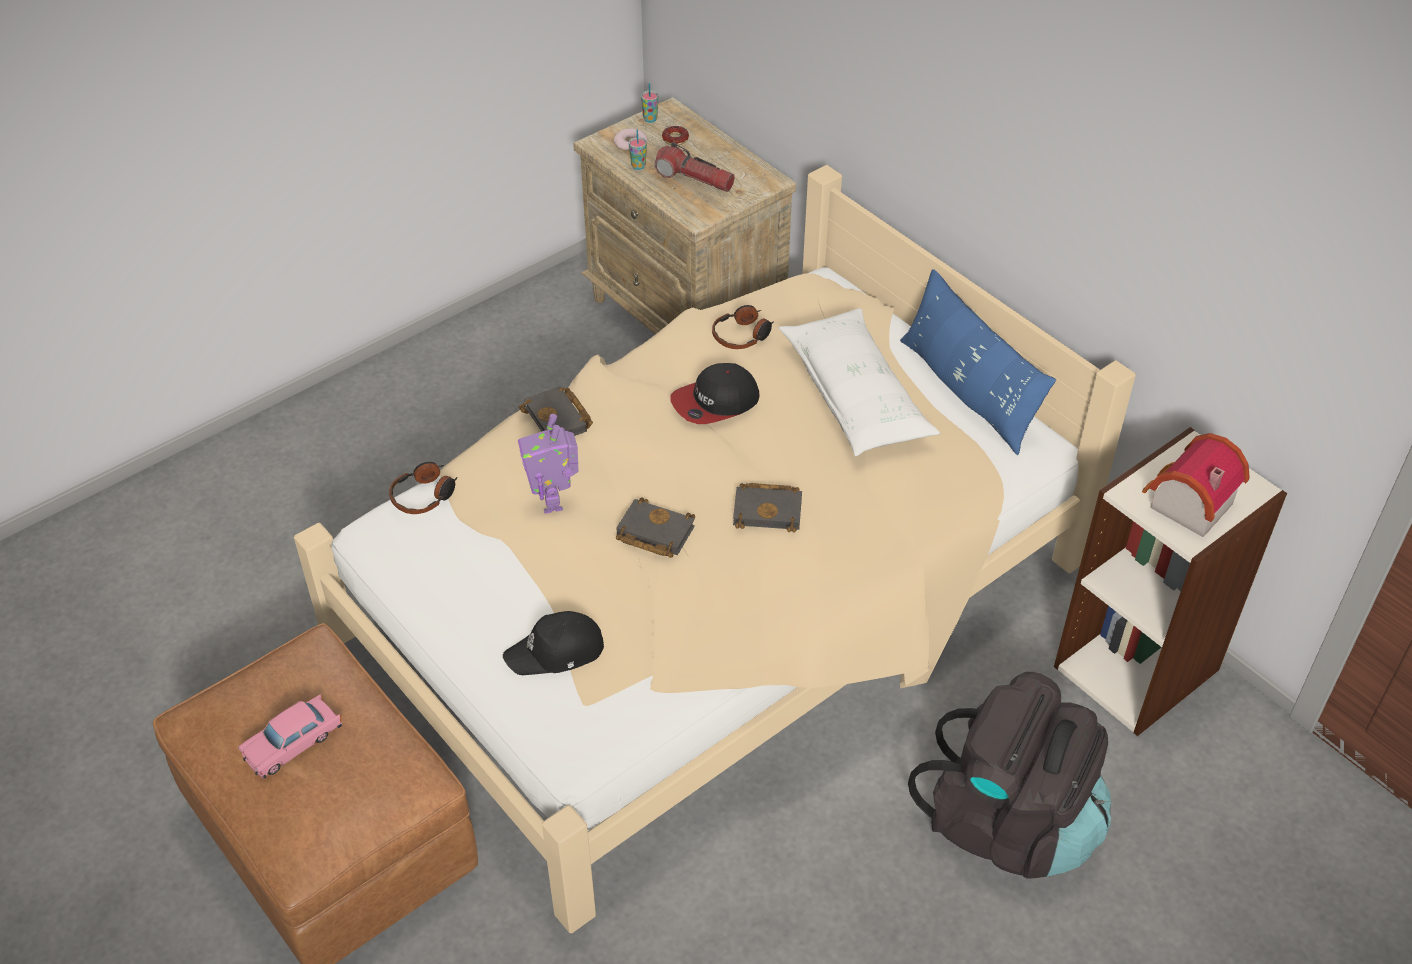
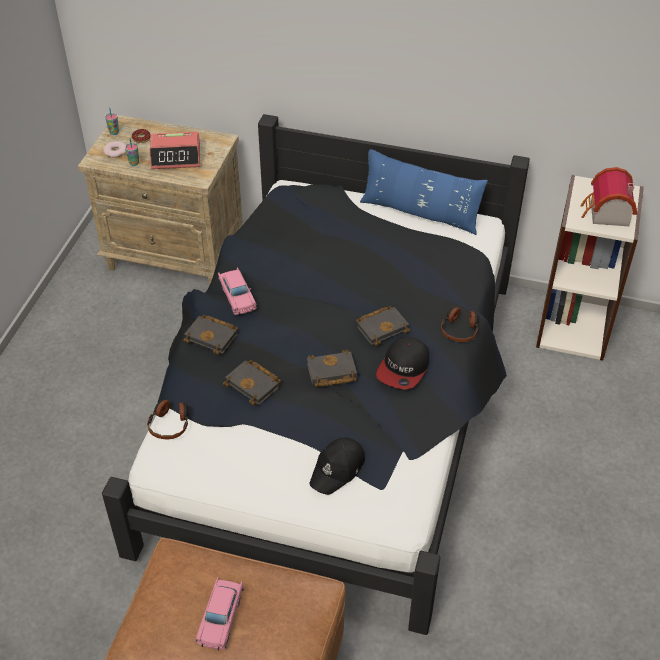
camera: 35 degrees left, 0 degrees up
beige bed [294,165,1136,933] -> black bed [102,114,530,635]
toy robot [518,414,579,514] -> black book [223,360,281,405]
flashlight [655,142,735,192] -> alarm clock [149,132,200,169]
cap [670,363,759,424] -> cap moved to [376,337,429,390]
headphones [712,305,774,349] -> headphones moved to [441,307,479,342]
white pillow [778,308,940,456] -> none
black backpack [908,672,1111,878] -> none
none -> pink toy car [218,267,257,315]

